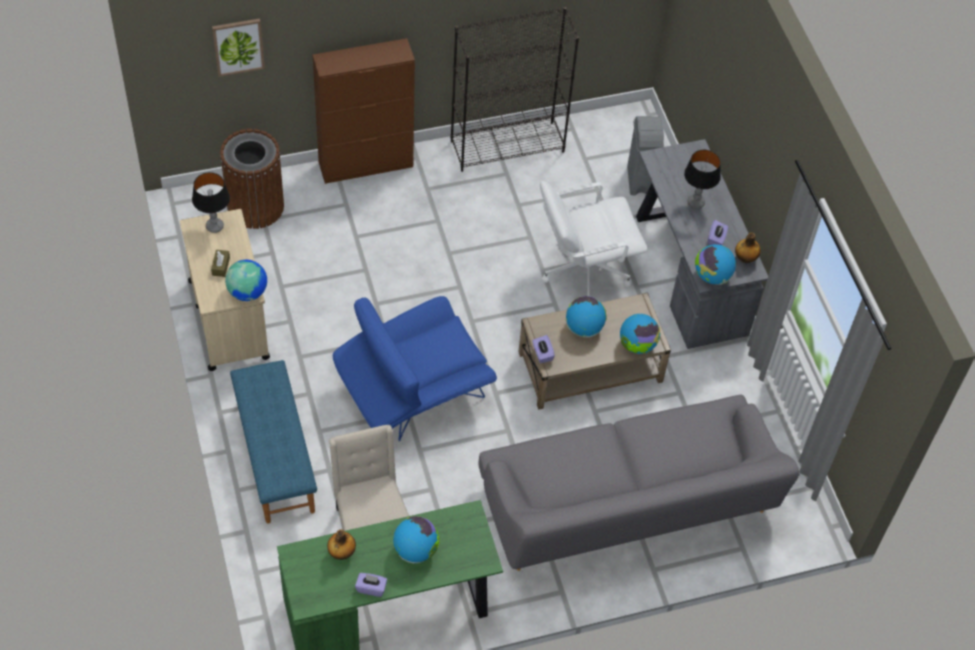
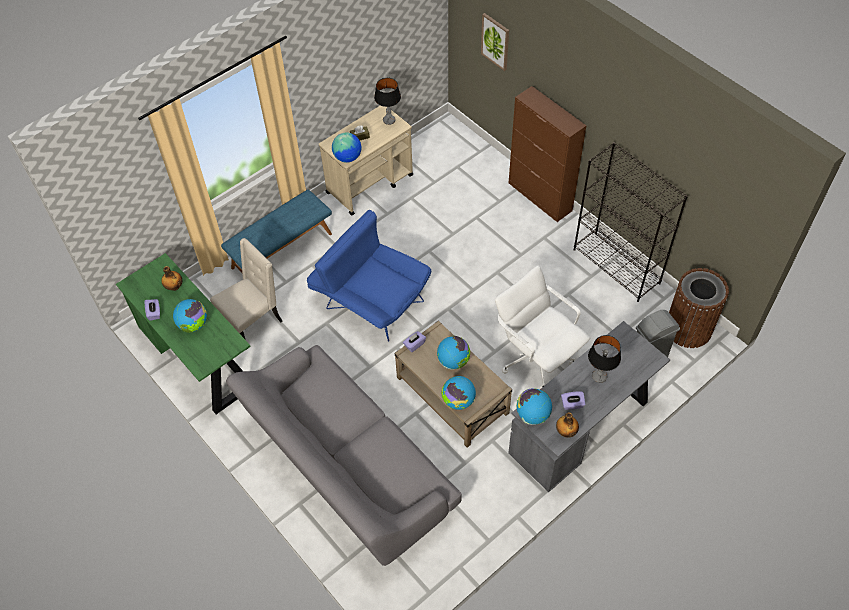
camera: 70 degrees right, 0 degrees up
brown trash can [220,129,284,229] -> brown trash can moved to [669,268,729,348]

